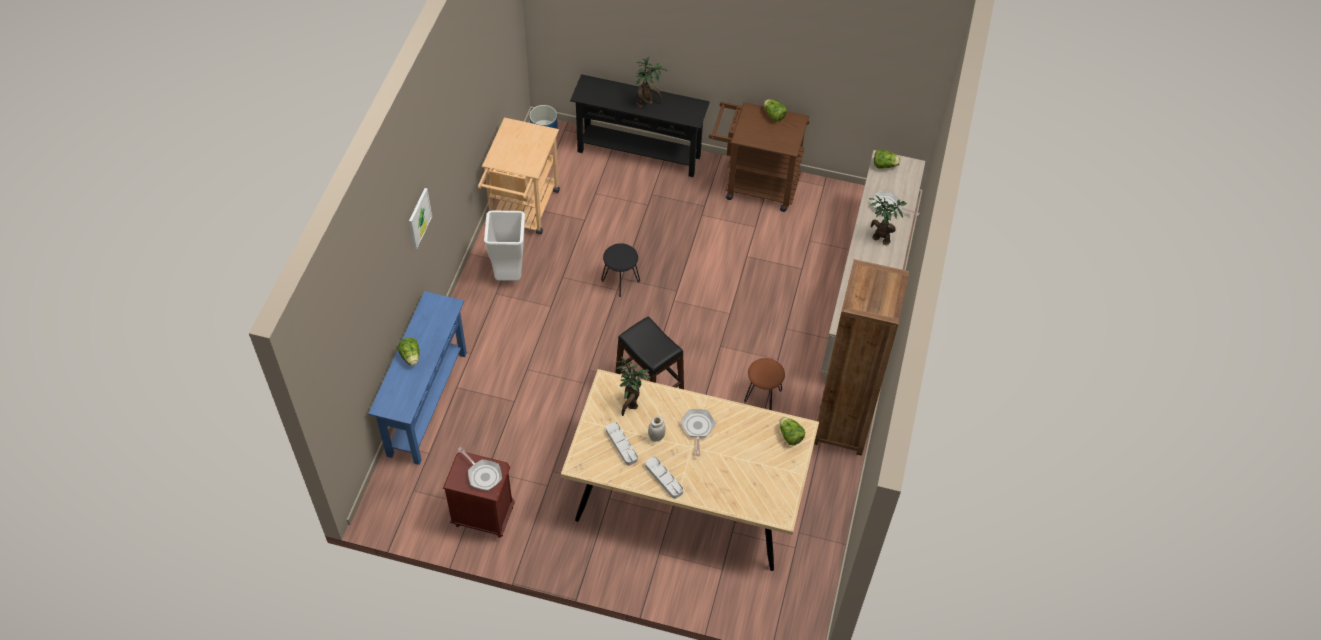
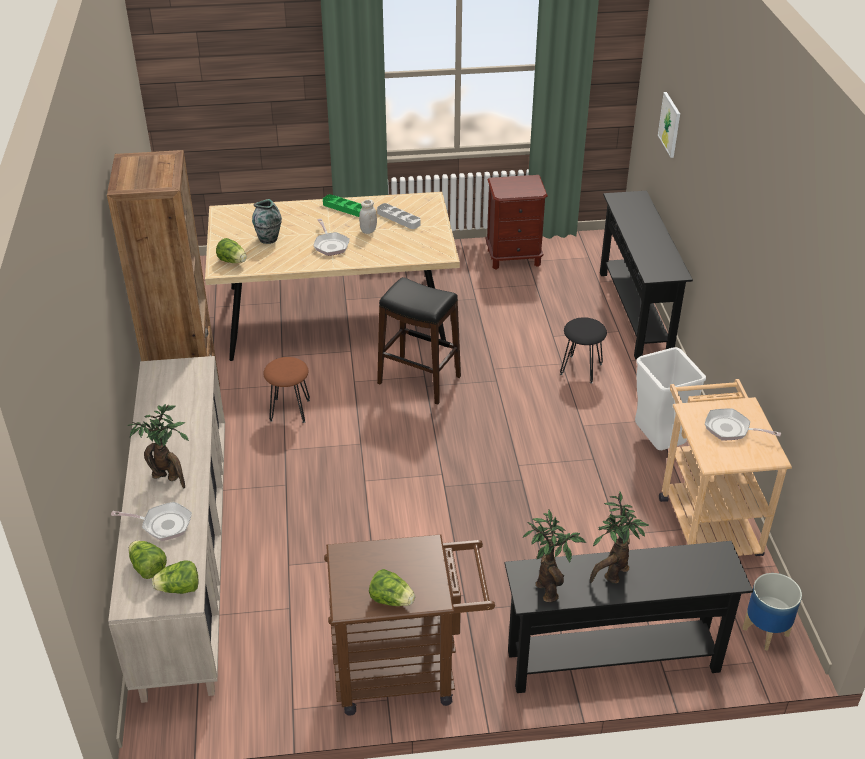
camera: 160 degrees right, 15 degrees down
blue console table [368,291,467,465] -> black console table [600,191,693,360]
lettuce [398,337,420,366] -> lettuce moved to [128,541,167,579]
picture [409,188,432,249] -> picture moved to [658,92,680,158]
frying pan [457,447,502,491] -> frying pan moved to [705,408,781,440]
black stool [601,243,640,297] -> black stool moved to [560,317,607,383]
potted plant [616,357,651,416] -> potted plant moved to [523,510,586,603]
grey tray [645,457,683,499] -> green tray [323,194,362,217]
none -> vase [252,199,282,244]

